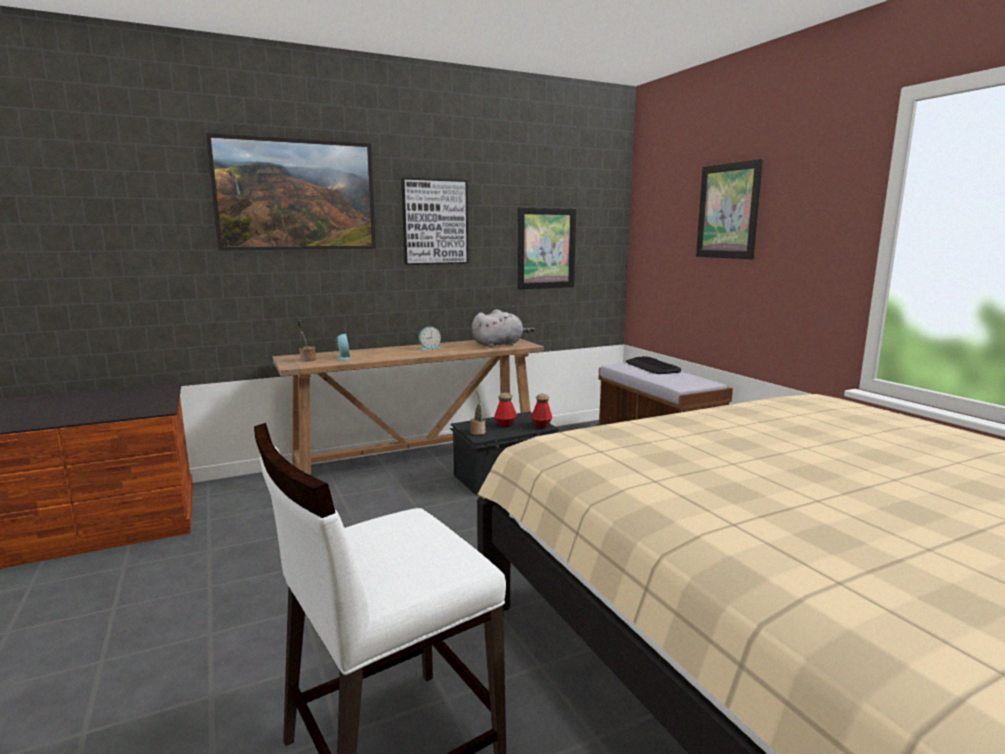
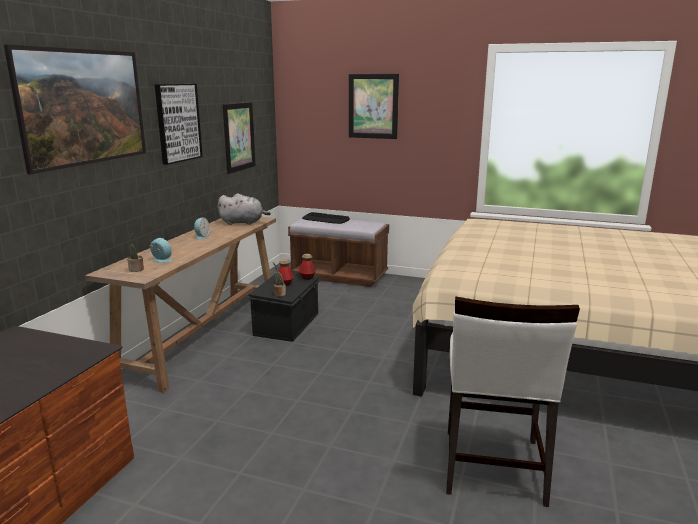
camera: 45 degrees left, 5 degrees up
grey plush toy [472,309,534,348] -> grey plush toy turned 75 degrees clockwise [217,193,271,225]

